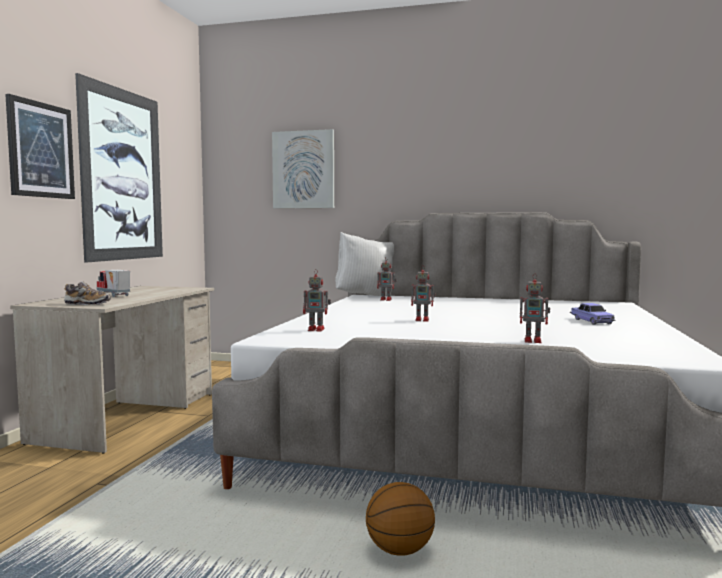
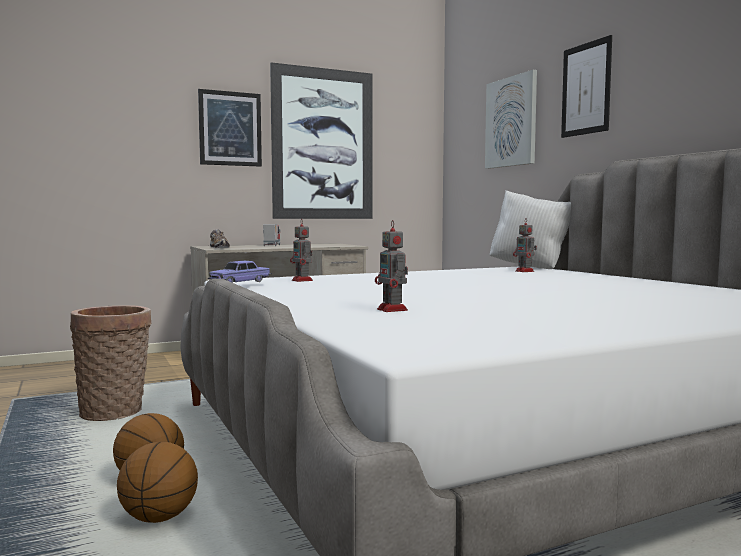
camera: 50 degrees right, 0 degrees up
toy robot [411,265,436,322] -> none
toy car [570,303,615,325] -> toy car moved to [208,261,272,283]
none -> basket [70,305,151,421]
none -> basketball [117,442,198,523]
none -> picture [561,35,612,138]

